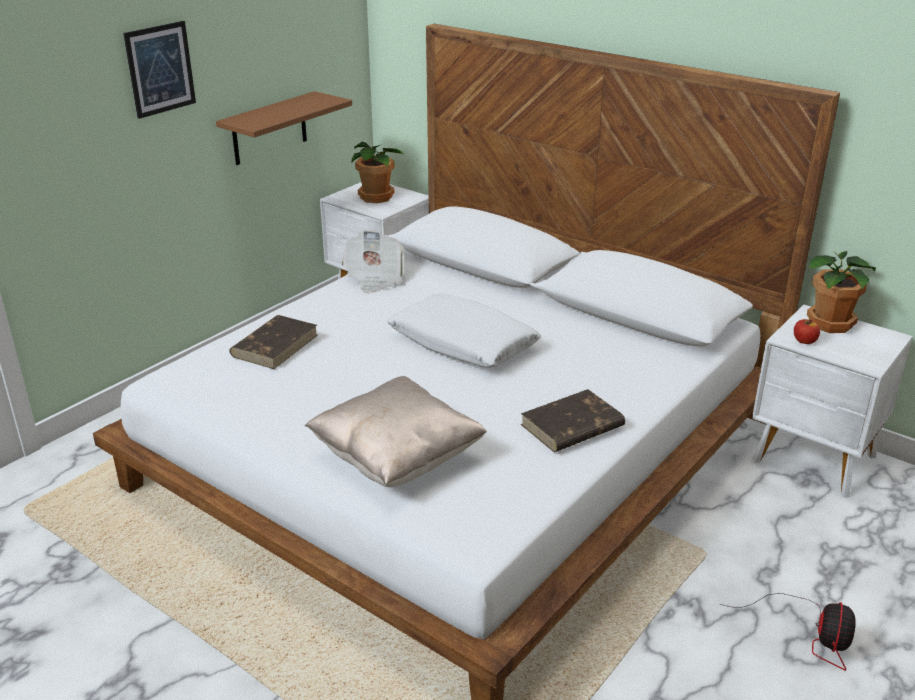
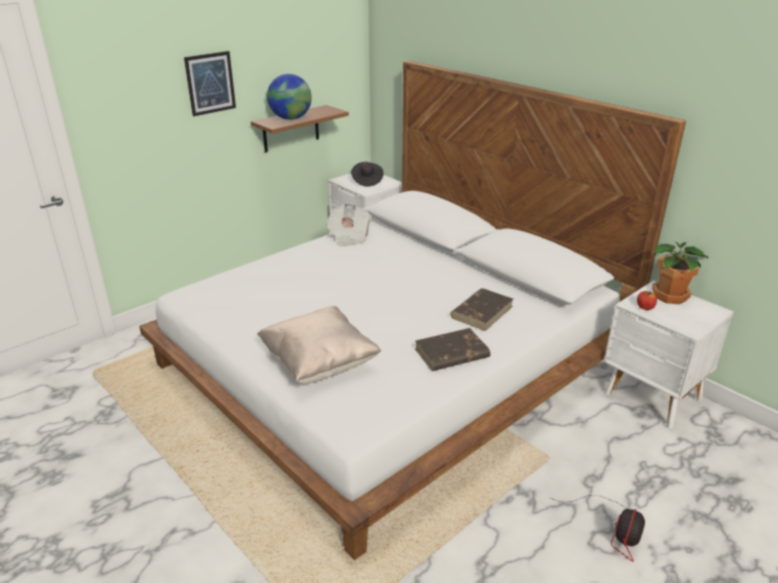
camera: 10 degrees right, 0 degrees up
brown book [230,315,318,369] -> brown book moved to [450,288,513,331]
potted plant [351,142,405,203] -> black hat [351,162,384,187]
white pillow [387,294,541,368] -> none
none -> globe [267,74,312,120]

